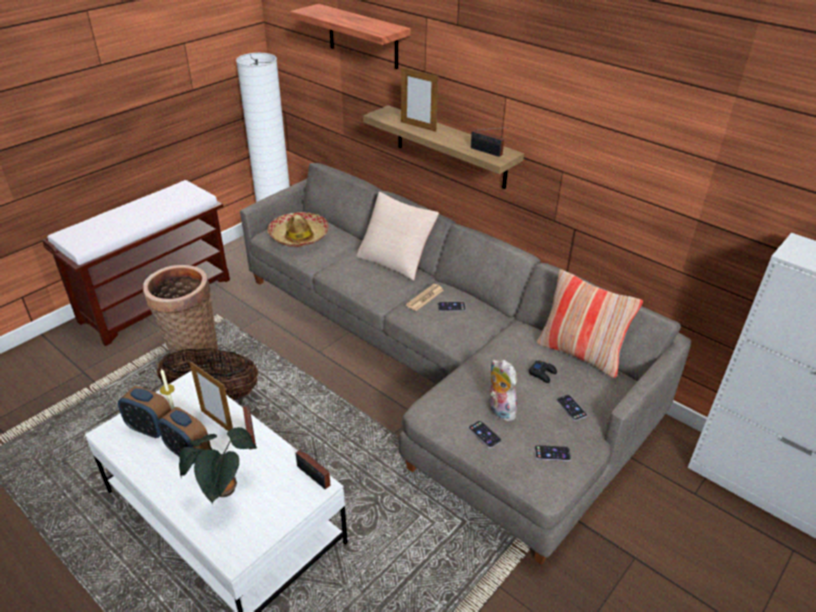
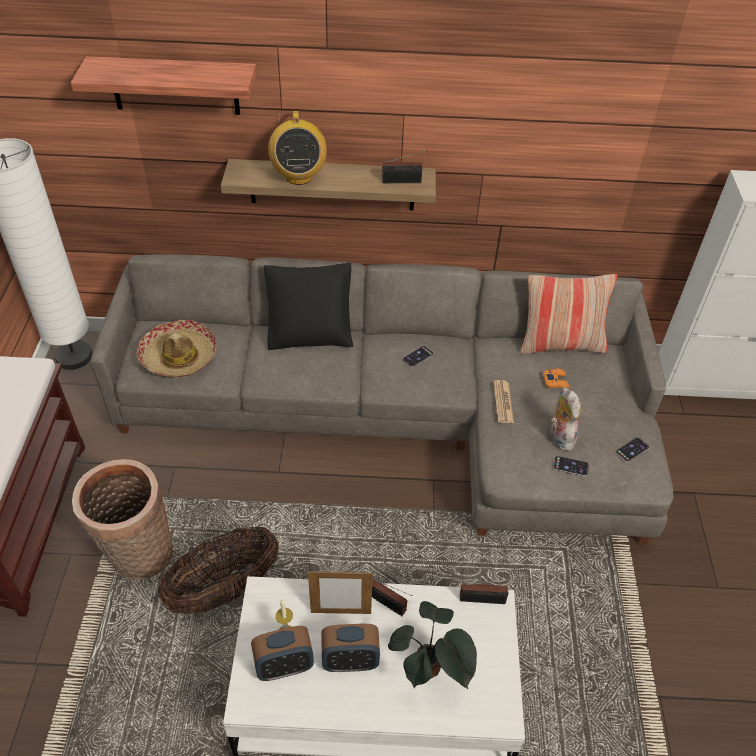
camera: 40 degrees left, 10 degrees up
beige pillow [356,192,439,280] -> black pillow [264,262,353,350]
picture frame [401,67,438,132] -> radio [268,111,327,185]
newspaper [406,284,444,311] -> newspaper moved to [493,380,514,423]
plush toy [488,360,517,421] -> plush toy turned 60 degrees clockwise [551,387,581,451]
black game controller [529,361,557,383] -> orange game controller [543,369,569,388]
phone [557,395,587,421] -> none

